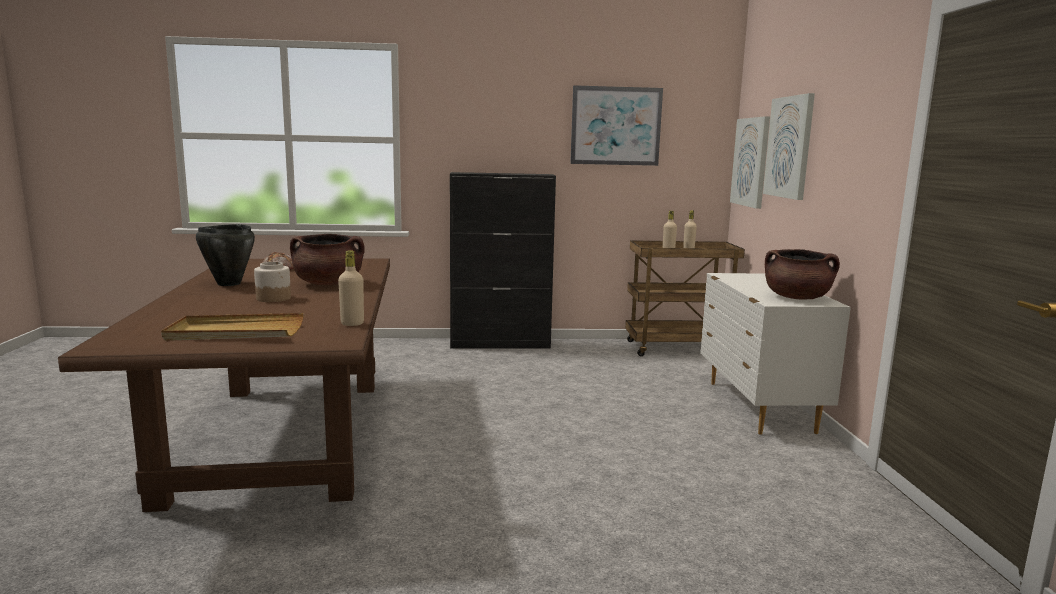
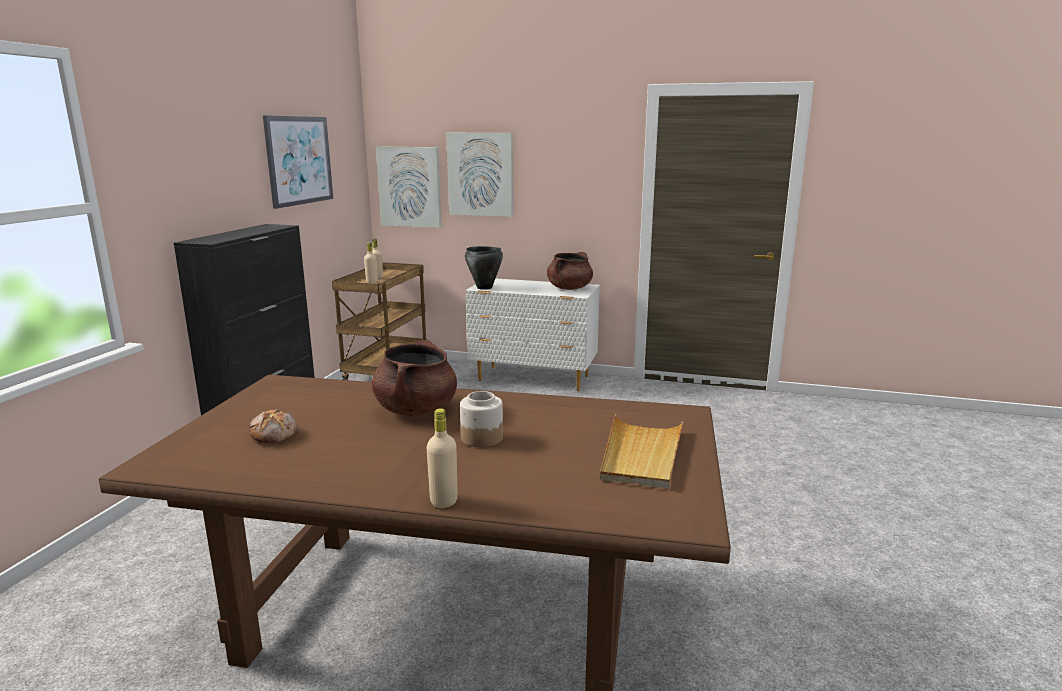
camera: 70 degrees left, 5 degrees up
black cooking pot [196,224,255,286] -> black cooking pot moved to [465,246,503,290]
beige bottle [338,250,364,326] -> beige bottle moved to [427,408,458,508]

